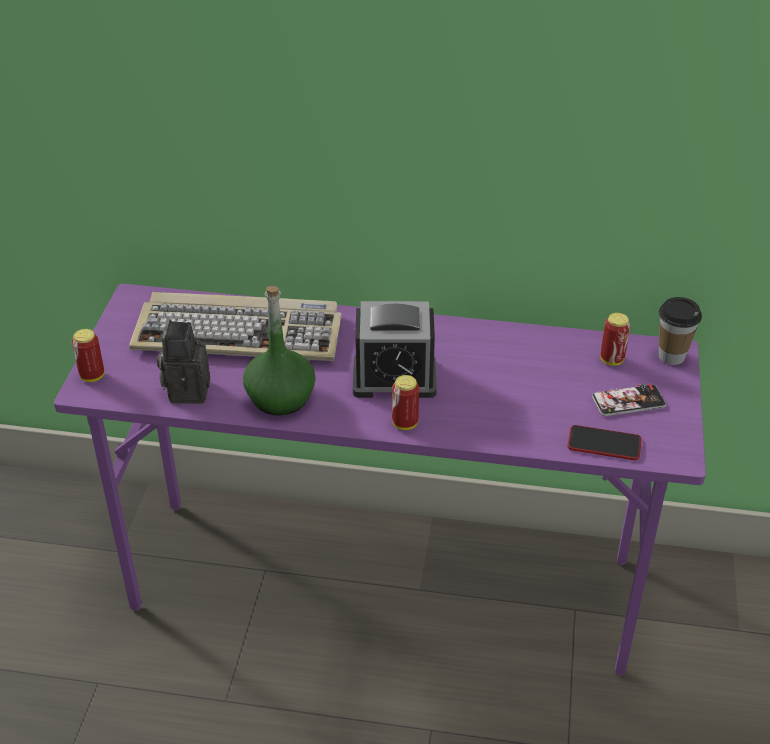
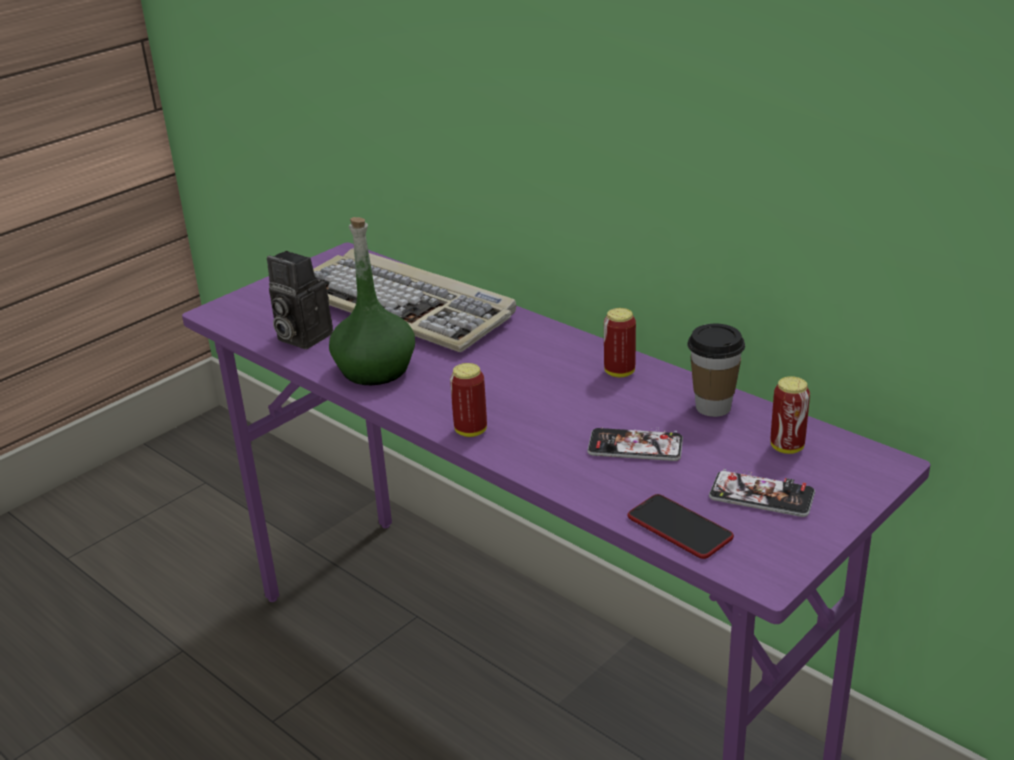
camera: 35 degrees right, 10 degrees down
can [72,329,104,382] -> can moved to [604,308,636,377]
camera [157,319,210,404] -> camera turned 90 degrees counterclockwise [267,251,333,349]
alarm clock [353,301,437,398] -> none
cup [659,297,702,365] -> cup moved to [688,324,745,417]
none -> phone [587,427,683,461]

